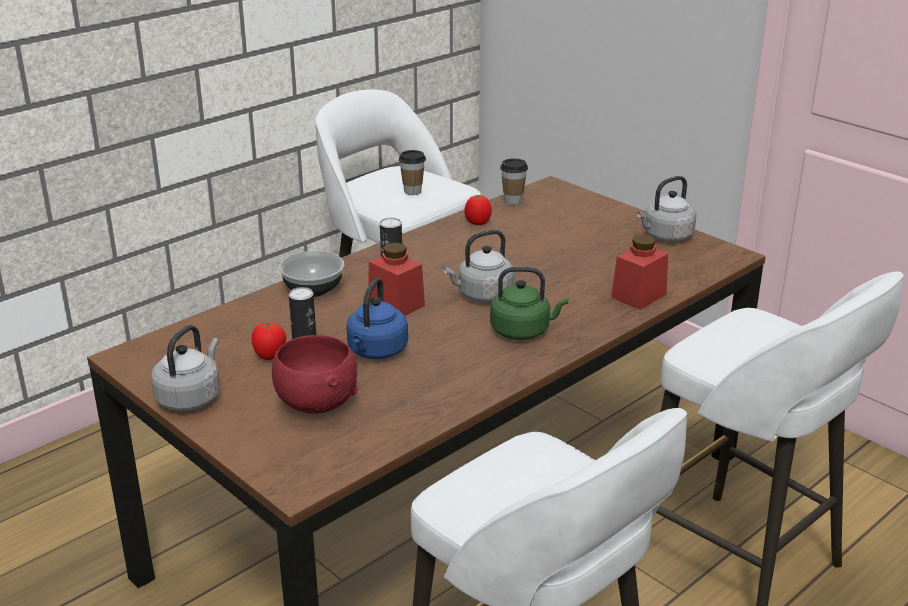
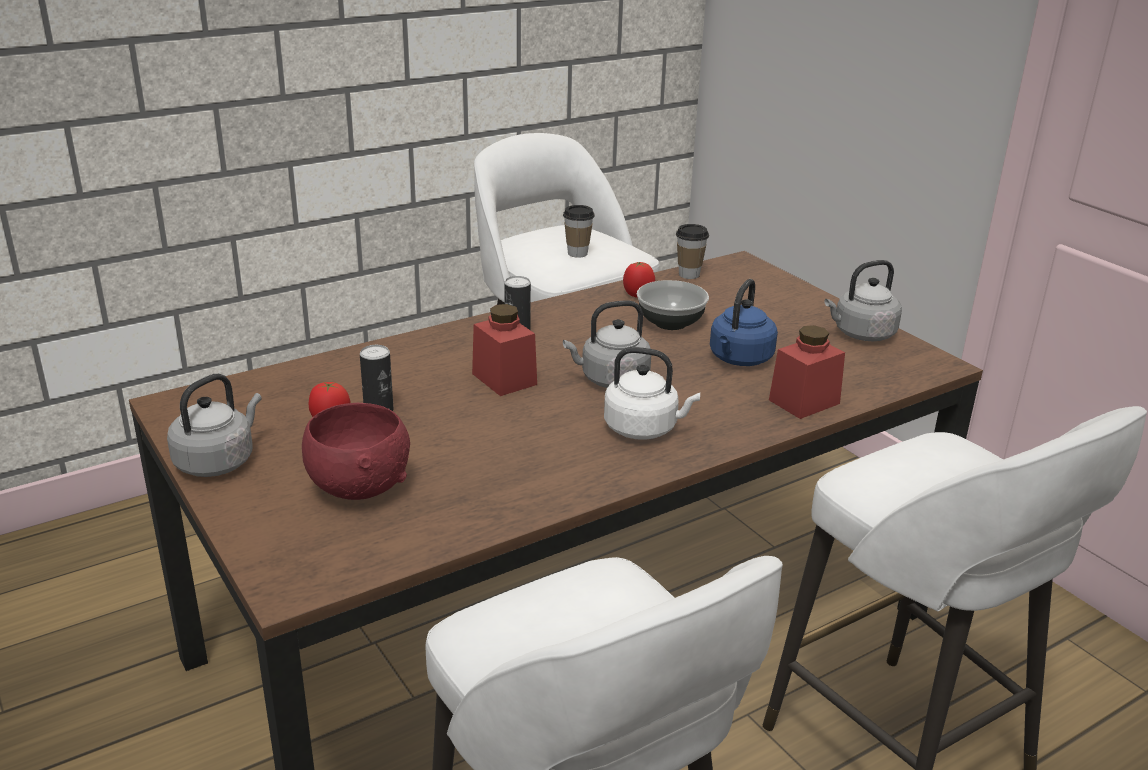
camera: 10 degrees right, 0 degrees up
bowl [279,251,344,297] -> bowl moved to [637,280,709,330]
blue kettle [346,278,408,359] -> blue kettle moved to [710,279,778,366]
green kettle [490,267,568,340] -> white kettle [604,347,700,440]

